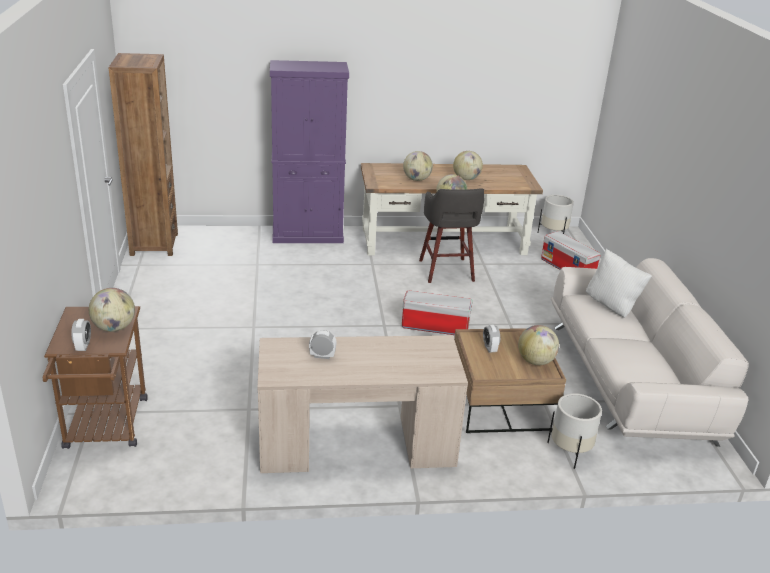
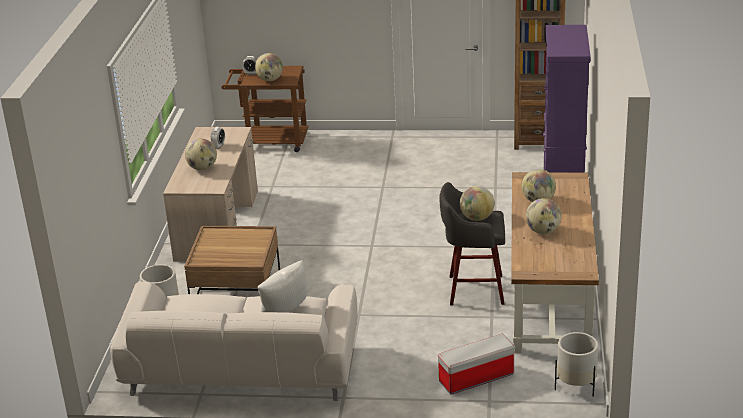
camera: 105 degrees right, 0 degrees up
storage box [402,290,473,335] -> none
alarm clock [483,325,500,353] -> none
globe [518,325,559,365] -> globe moved to [185,138,217,170]

